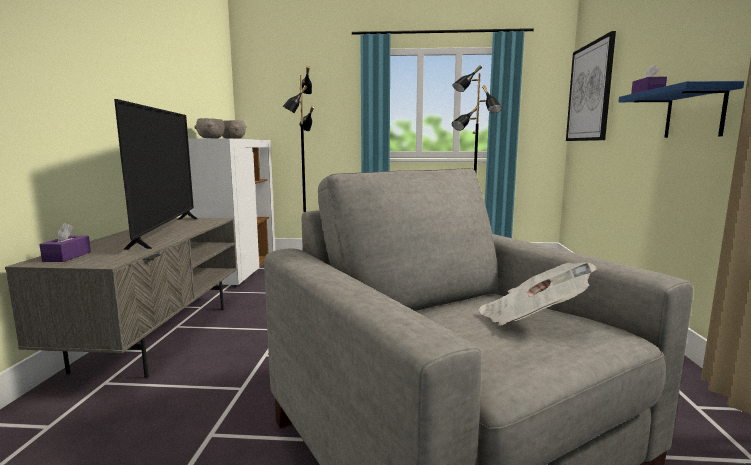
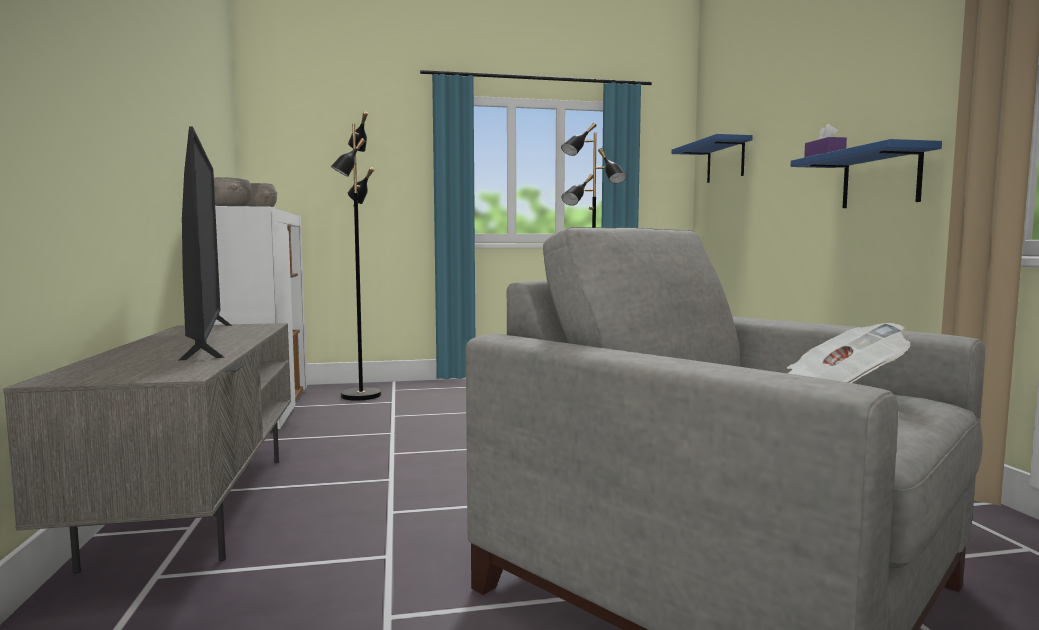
camera: 15 degrees left, 5 degrees down
purple tissue box [39,223,91,262] -> none
picture [566,31,616,141] -> blue shelf [671,134,753,183]

